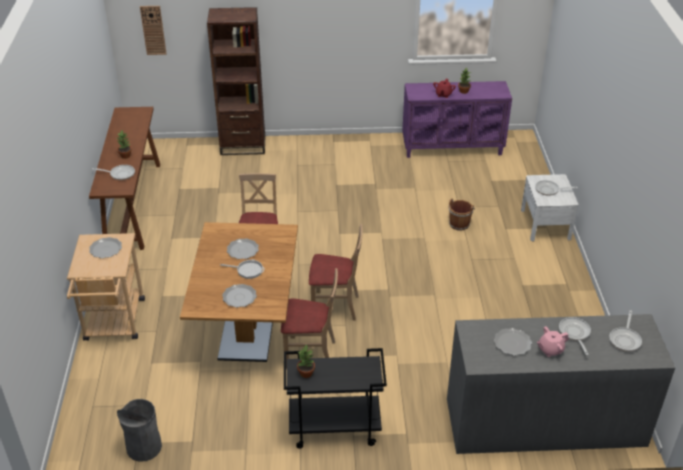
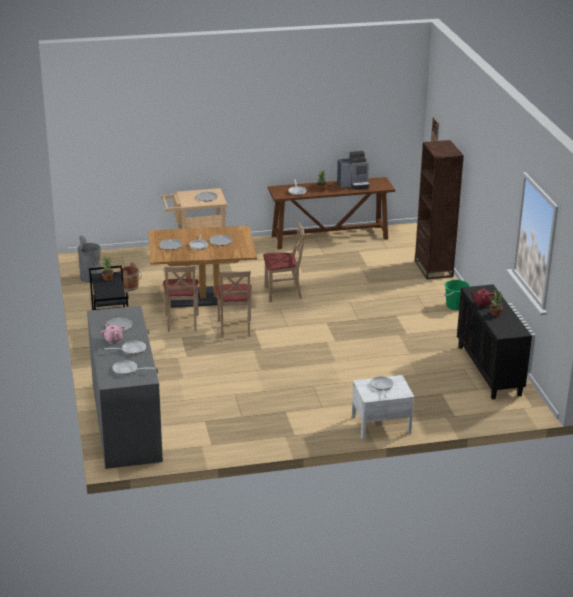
camera: 80 degrees right, 10 degrees down
purple cabinet [402,81,512,158] -> black cabinet [457,284,532,400]
brown bucket [449,198,475,230] -> brown bucket moved to [119,262,142,291]
none -> coffee machine [337,151,369,190]
none -> green bucket [444,280,470,310]

